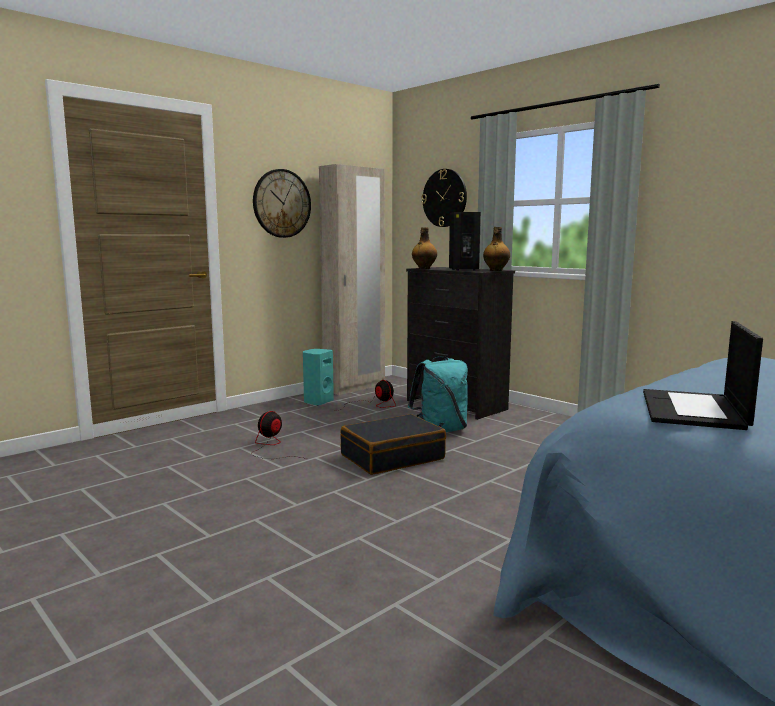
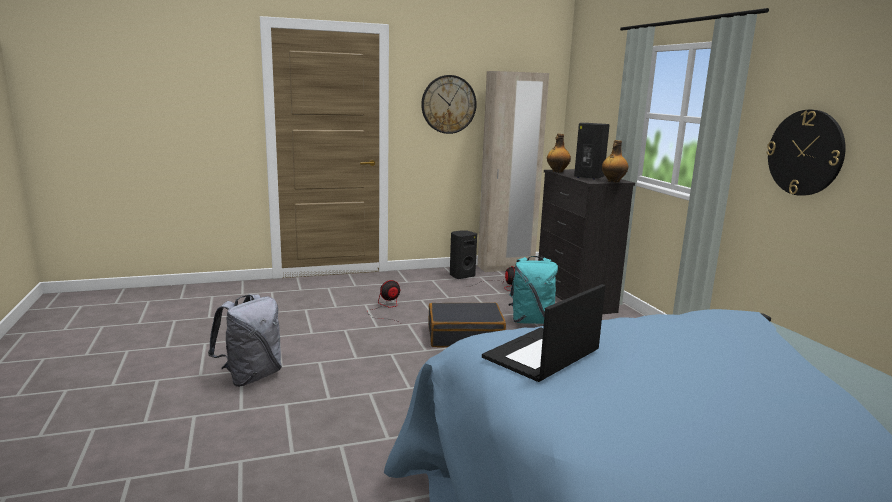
camera: 25 degrees right, 5 degrees up
turquoise speaker [303,349,334,406] -> black speaker [450,230,477,279]
wall clock [422,169,467,227] -> wall clock moved to [766,110,846,196]
none -> grey backpack [208,294,282,387]

